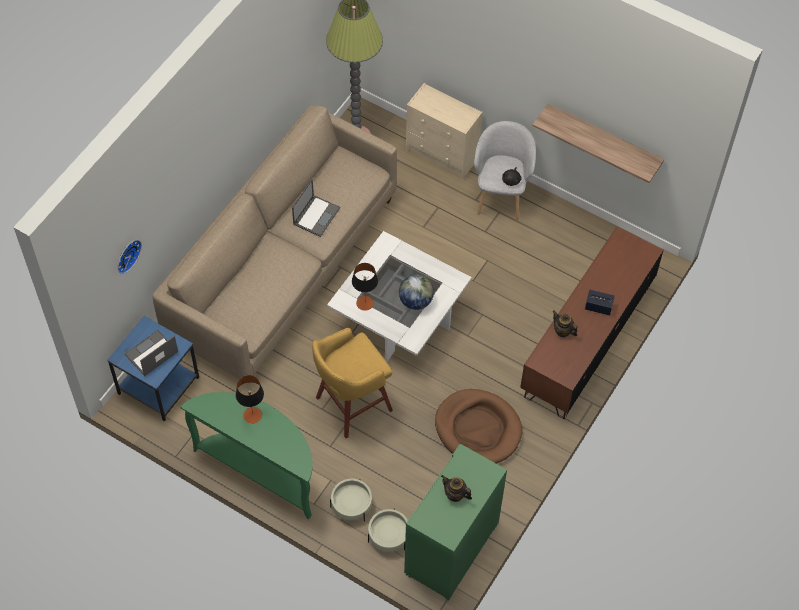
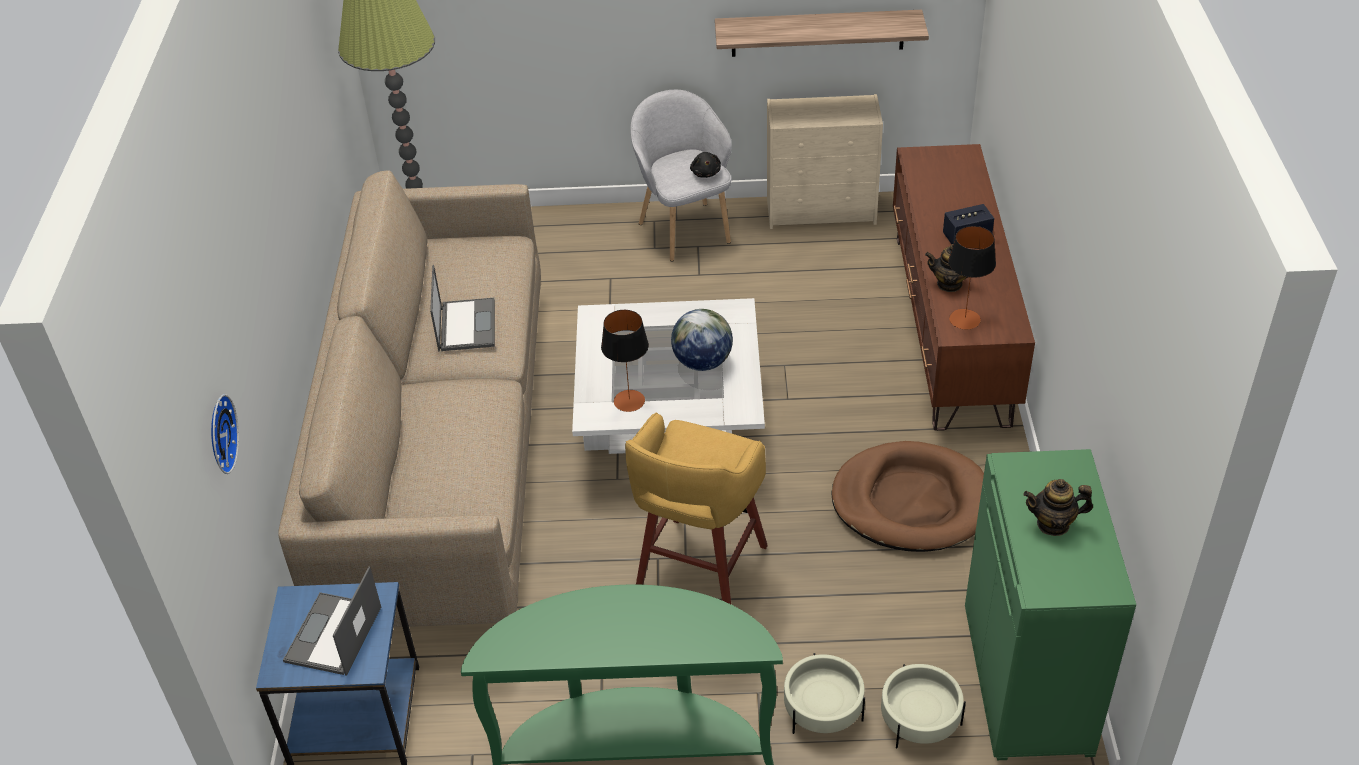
camera: 30 degrees left, 15 degrees down
table lamp [236,375,264,424] -> table lamp moved to [948,226,996,329]
beige dresser [406,83,483,180] -> beige dresser moved to [767,94,883,229]

